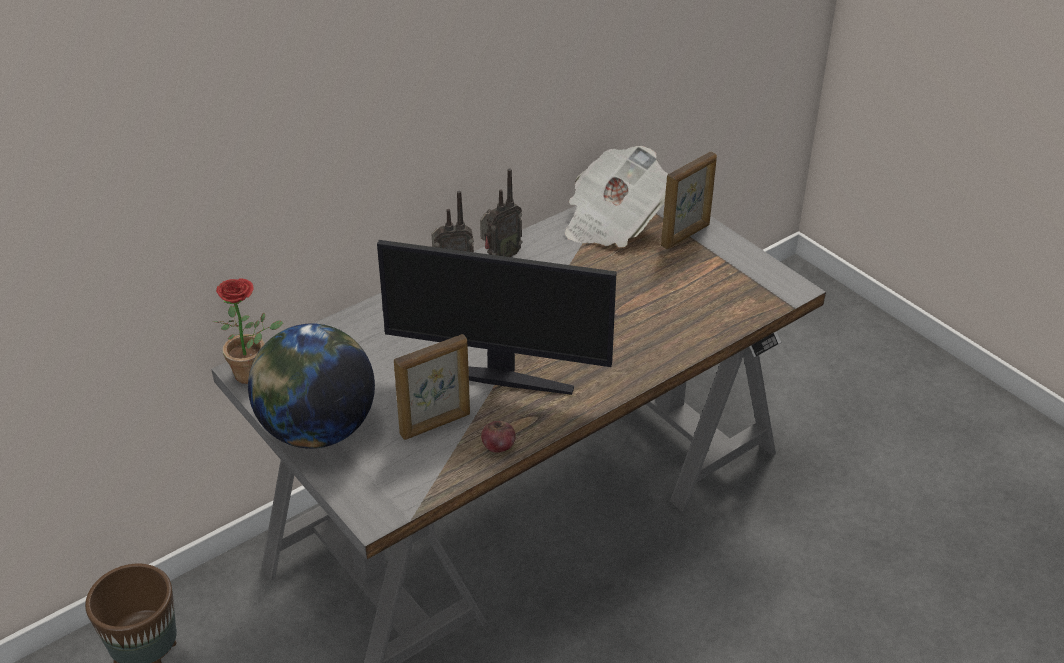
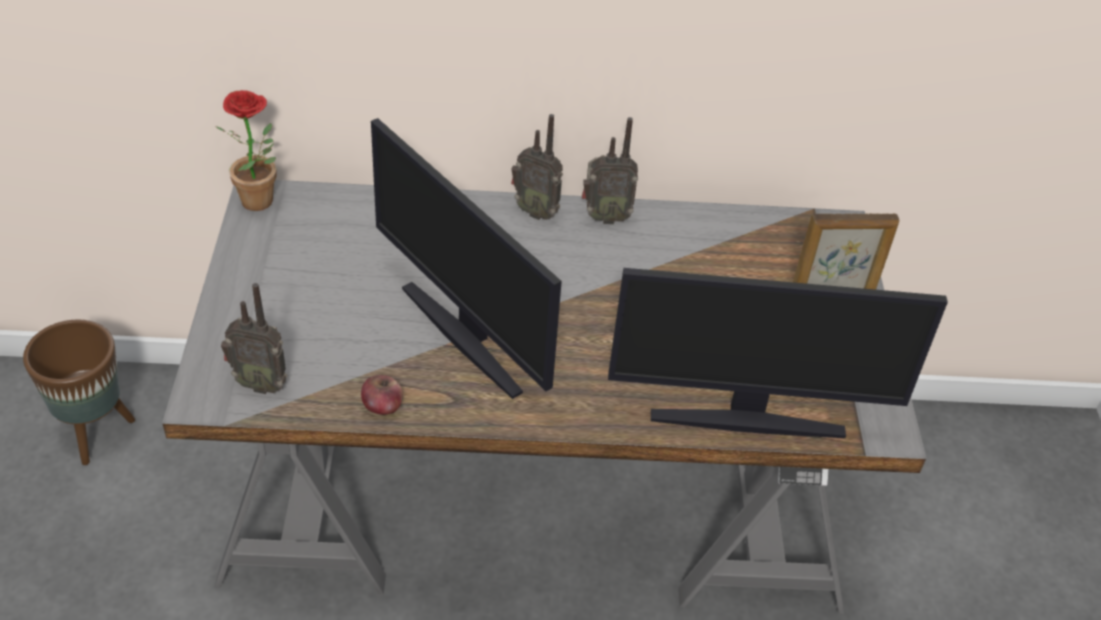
camera: 35 degrees right, 5 degrees up
globe [248,324,375,449] -> none
picture frame [394,334,470,440] -> none
newspaper [565,146,668,248] -> none
none -> radio [221,283,288,394]
none -> monitor [608,268,948,438]

